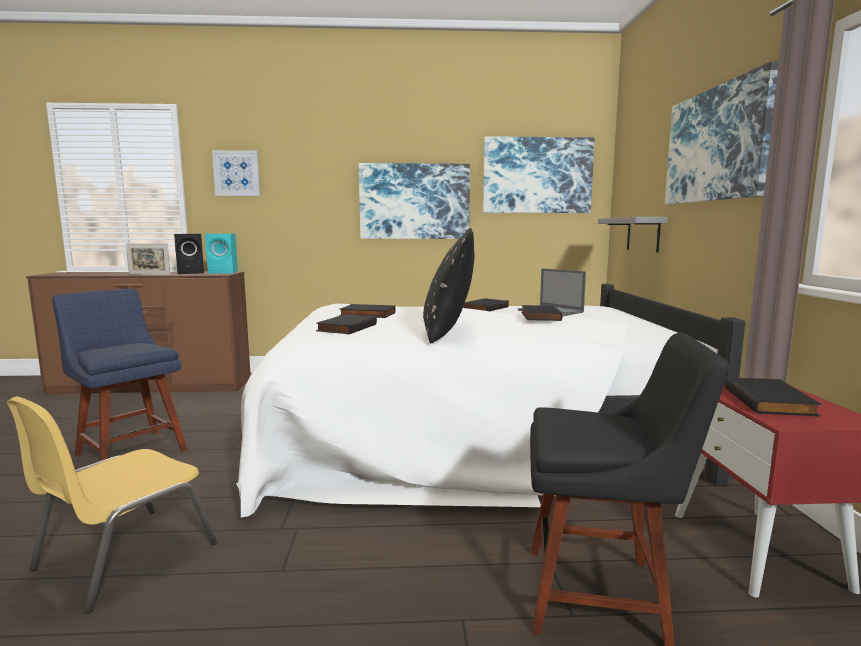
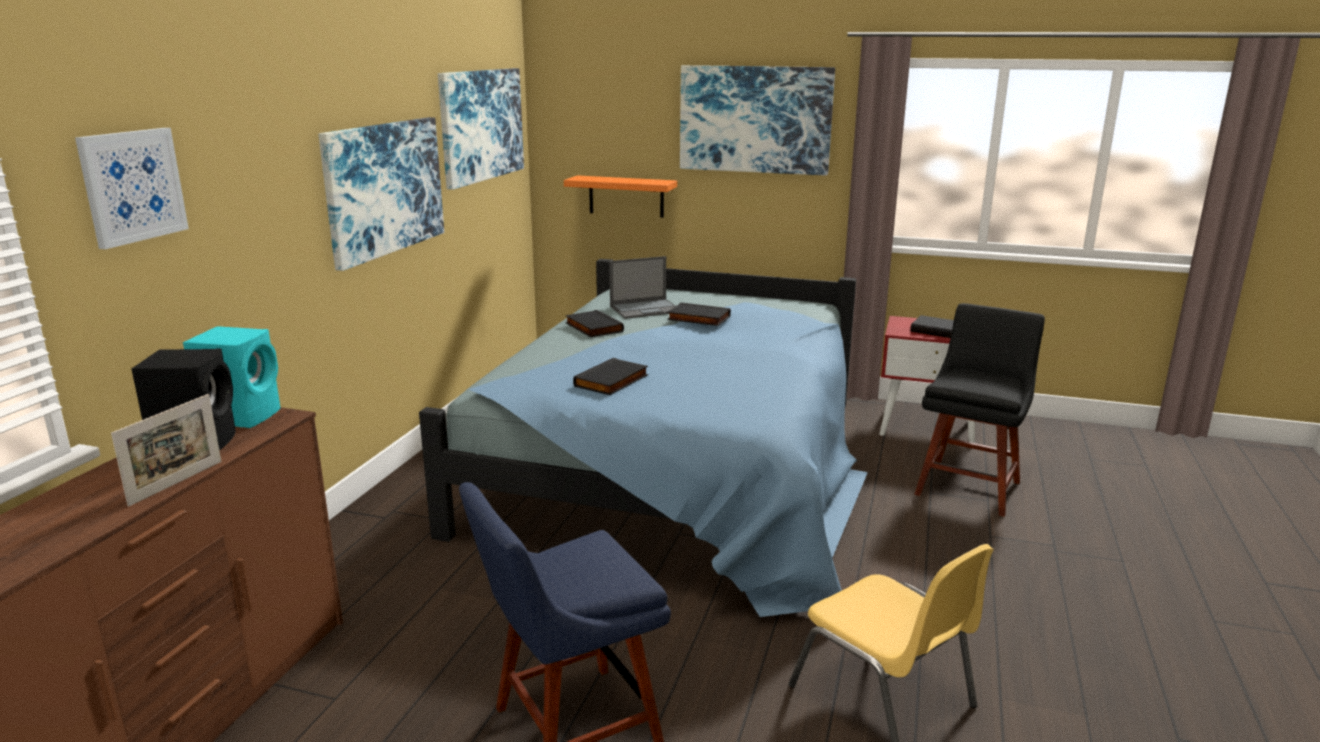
camera: 70 degrees left, 10 degrees up
white bed [236,284,745,517] -> blue bed [419,259,868,617]
black book [316,314,377,334] -> none
black pillow [423,228,475,343] -> none
grey shelf [598,217,668,252] -> orange shelf [564,175,677,218]

